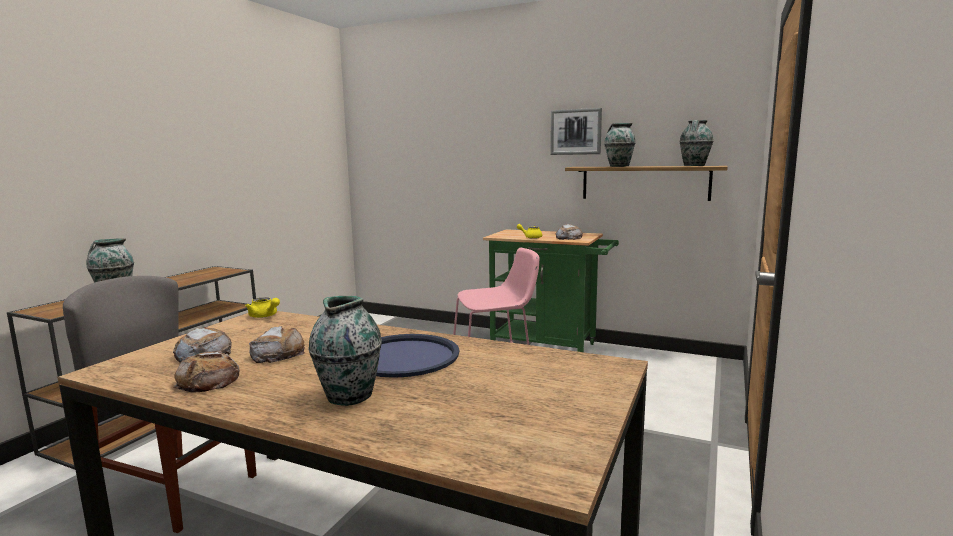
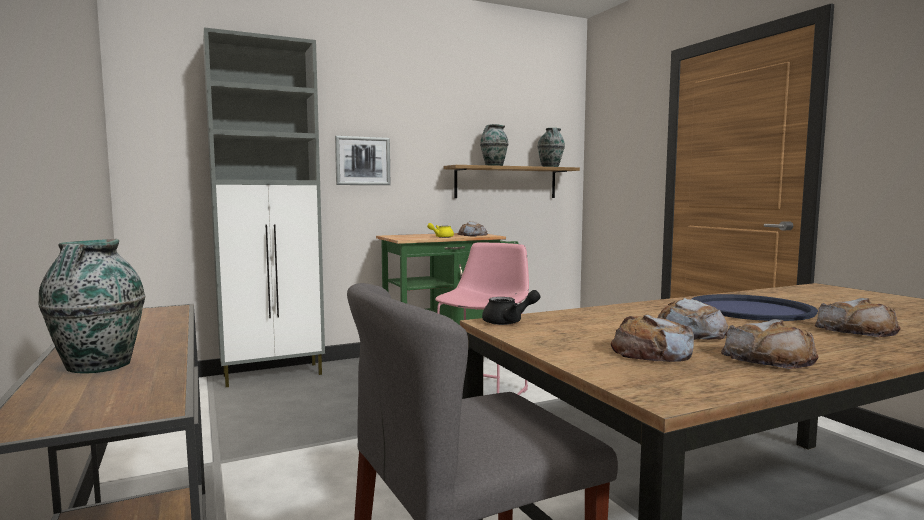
camera: 50 degrees left, 5 degrees down
yellow teapot [245,297,280,318] -> black teapot [482,290,540,325]
vase [308,296,382,406] -> bread [815,298,900,337]
picture [550,108,602,155] -> picture moved to [335,136,390,185]
none -> grey cabinet [203,27,325,387]

